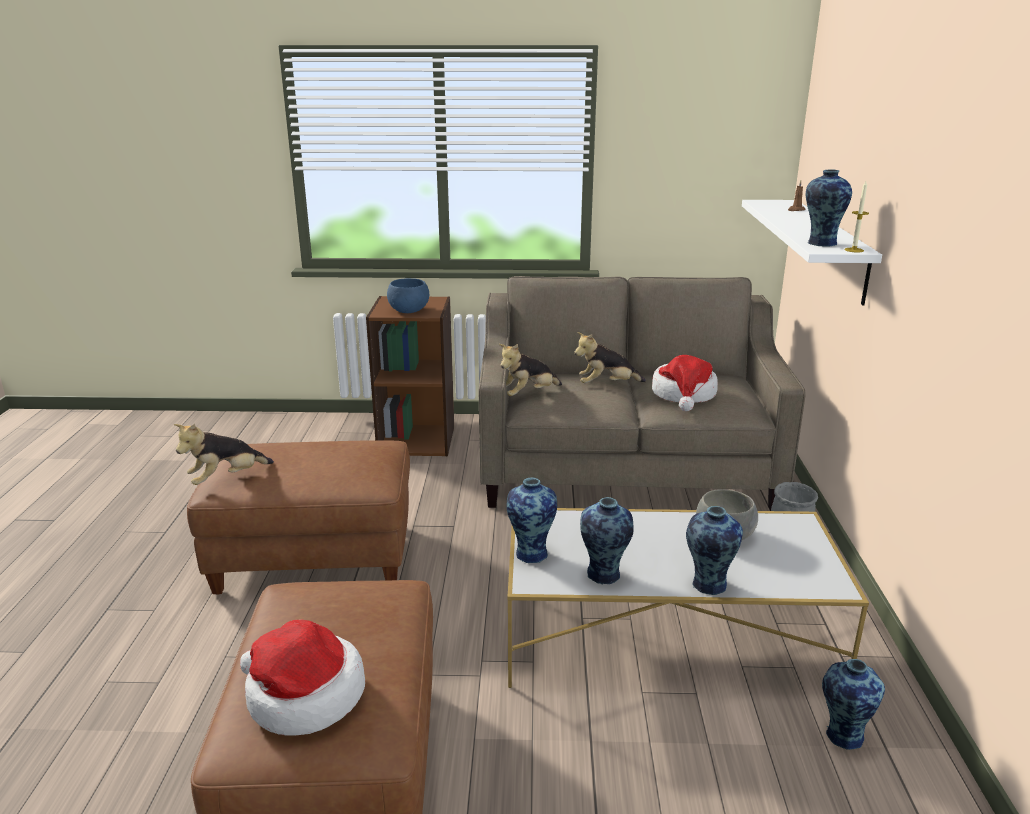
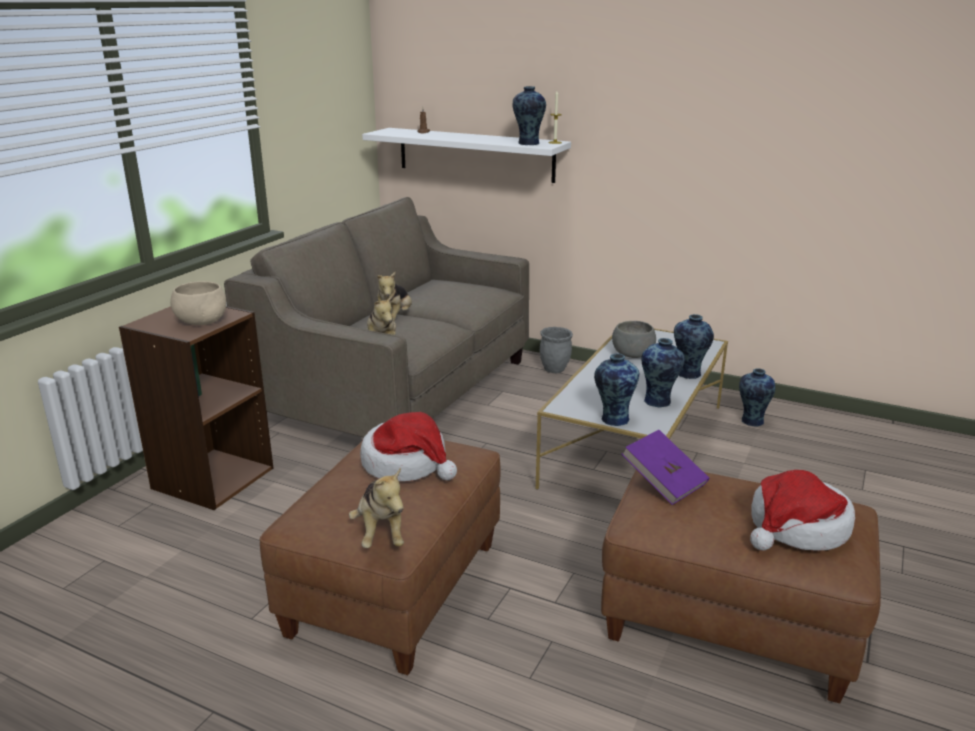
camera: 65 degrees left, 0 degrees up
blue bowl [387,278,429,313] -> beige bowl [170,281,226,325]
hat [652,355,718,411] -> hat moved to [360,412,457,481]
none -> purple book [621,430,709,505]

